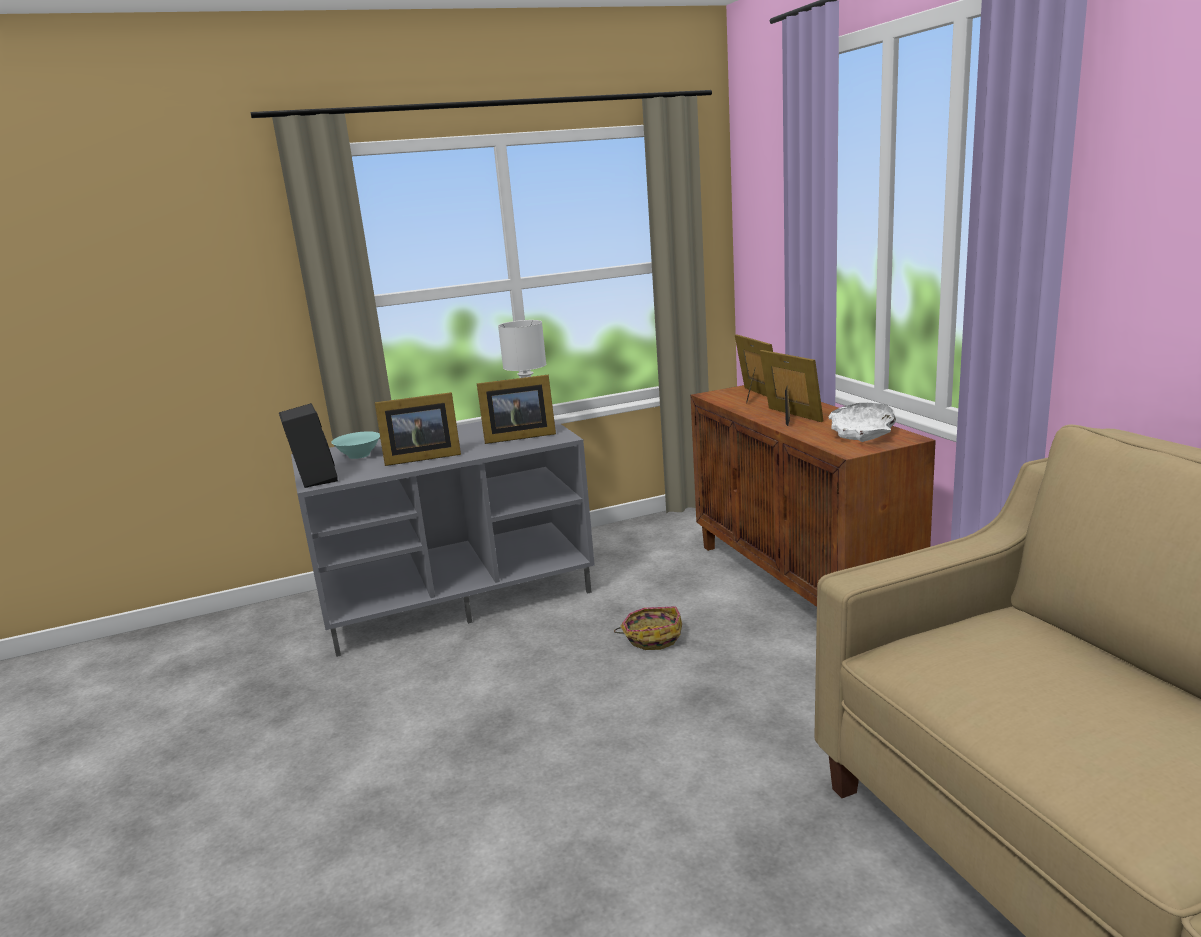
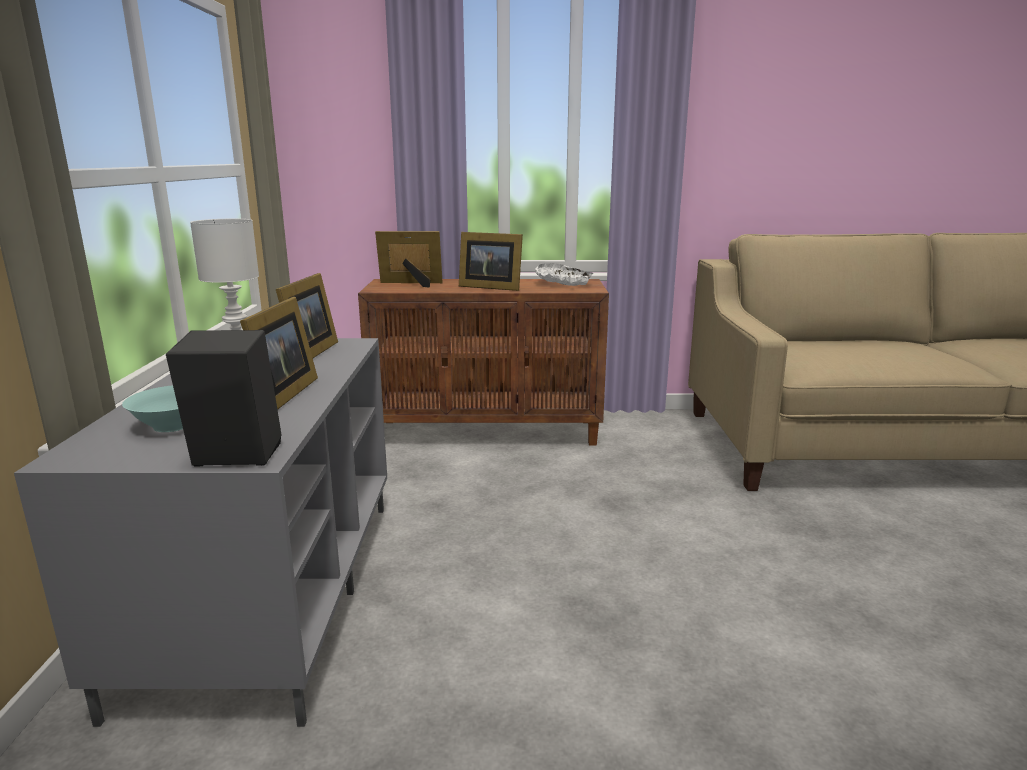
camera: 70 degrees left, 0 degrees up
basket [614,606,682,650] -> none
picture frame [760,350,824,426] -> picture frame turned 150 degrees counterclockwise [459,232,523,291]

